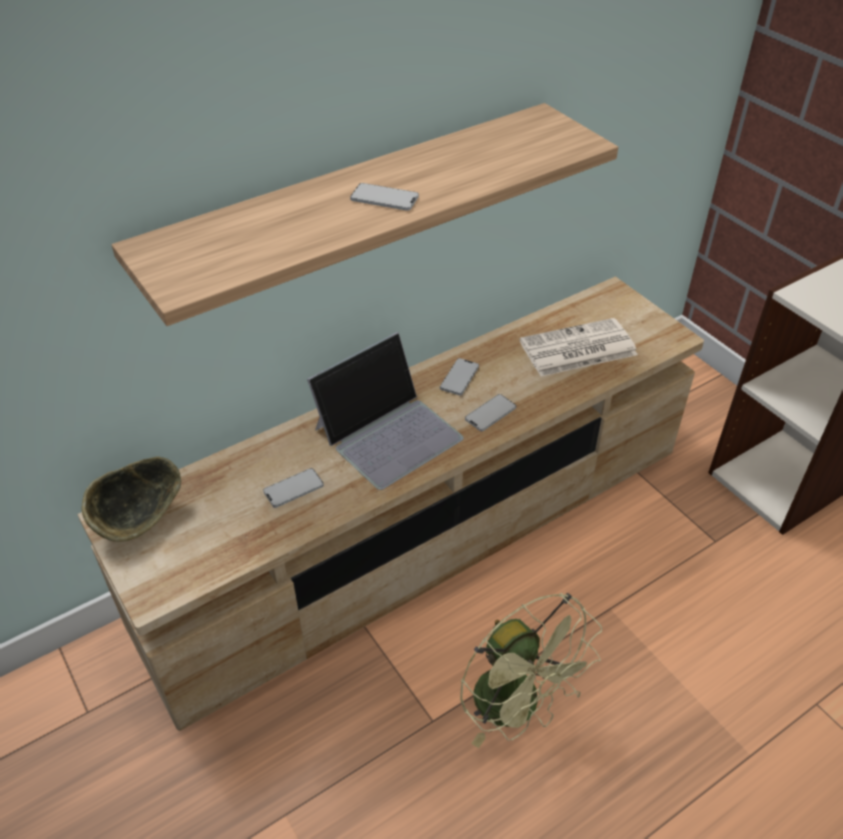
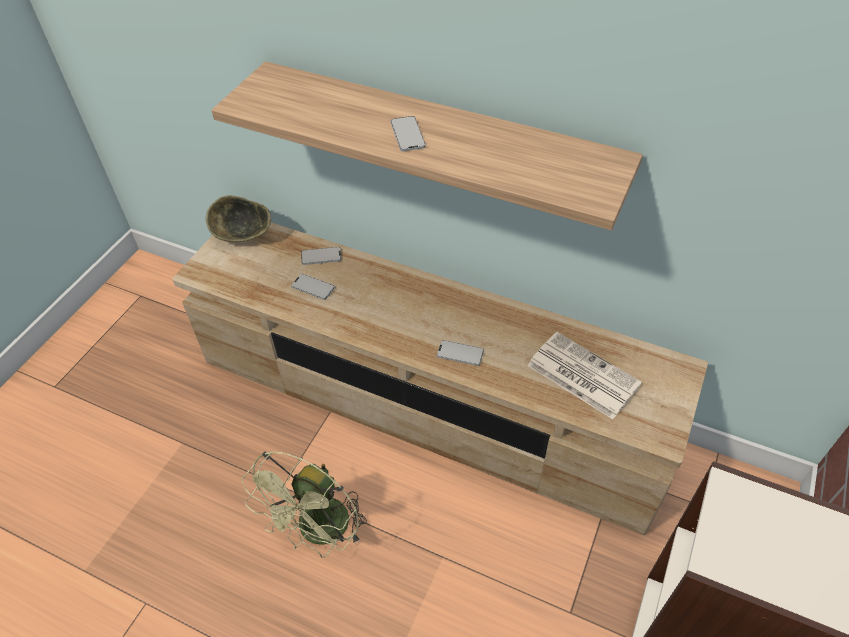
camera: 60 degrees right, 5 degrees up
laptop [307,332,464,490] -> none
phone [440,358,479,395] -> phone moved to [301,247,341,265]

